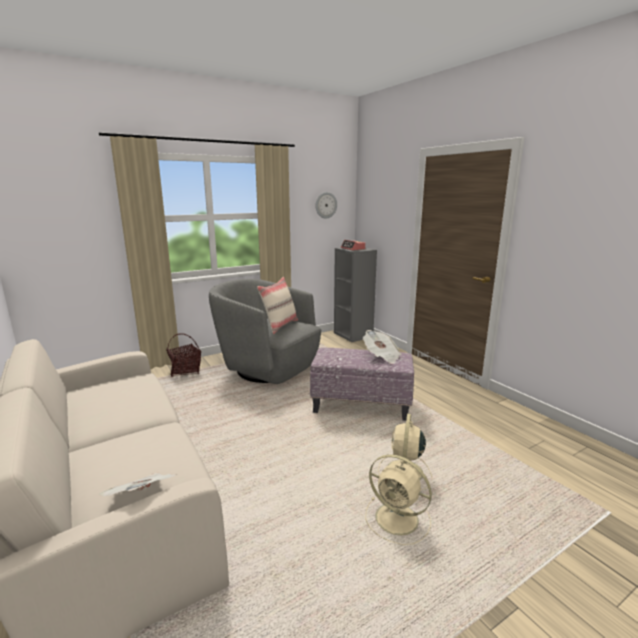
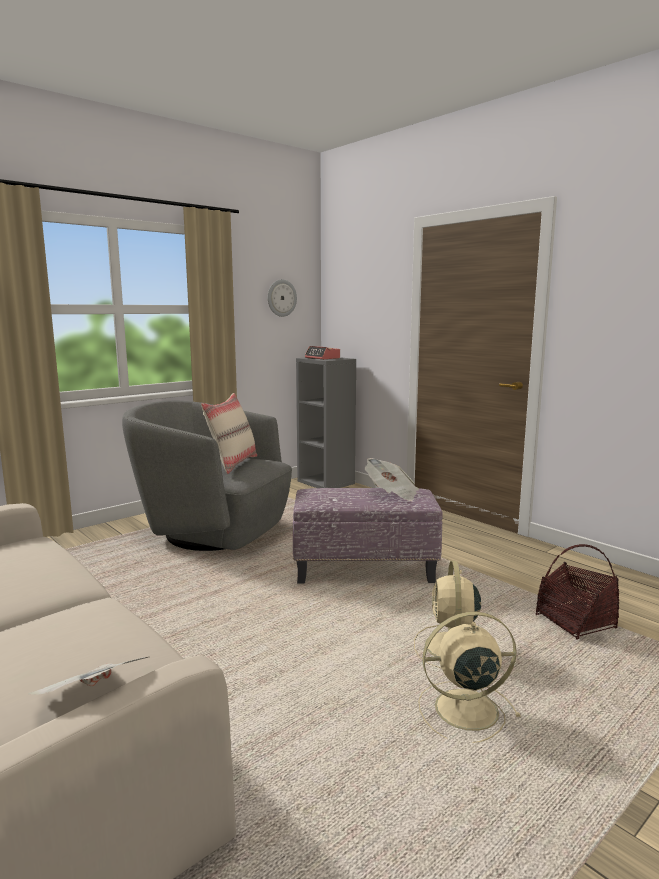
camera: 10 degrees left, 5 degrees down
basket [166,333,201,377] -> basket moved to [536,544,620,640]
beige fan [365,454,432,545] -> beige fan turned 150 degrees clockwise [418,612,521,743]

